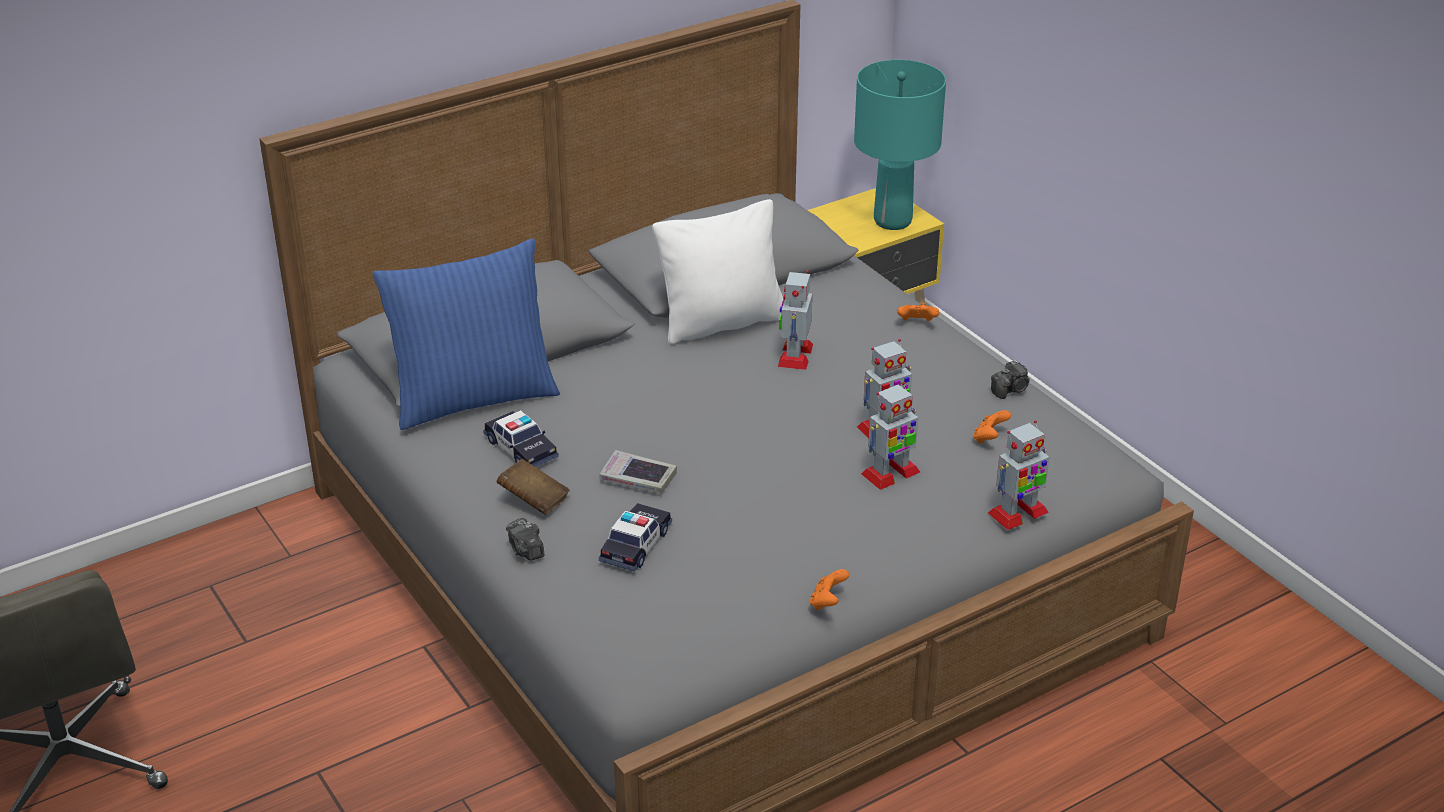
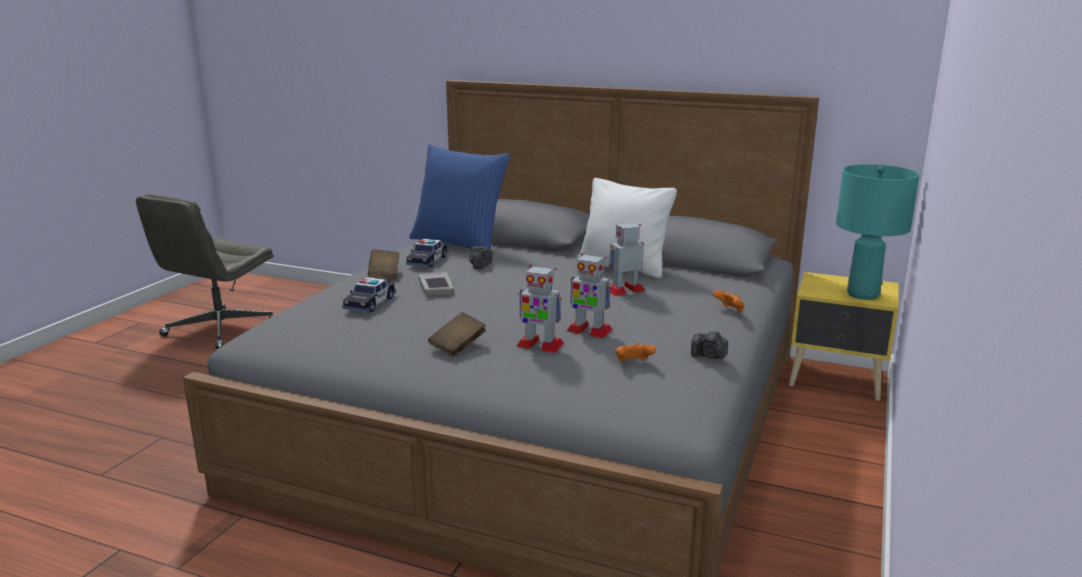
camera: 55 degrees right, 15 degrees down
camera [506,518,544,561] -> camera moved to [469,246,493,269]
toy car [599,503,672,571] -> toy car turned 120 degrees clockwise [342,277,396,312]
orange game controller [810,569,849,610] -> none
toy robot [988,420,1049,530] -> none
none -> brown book [428,312,486,357]

